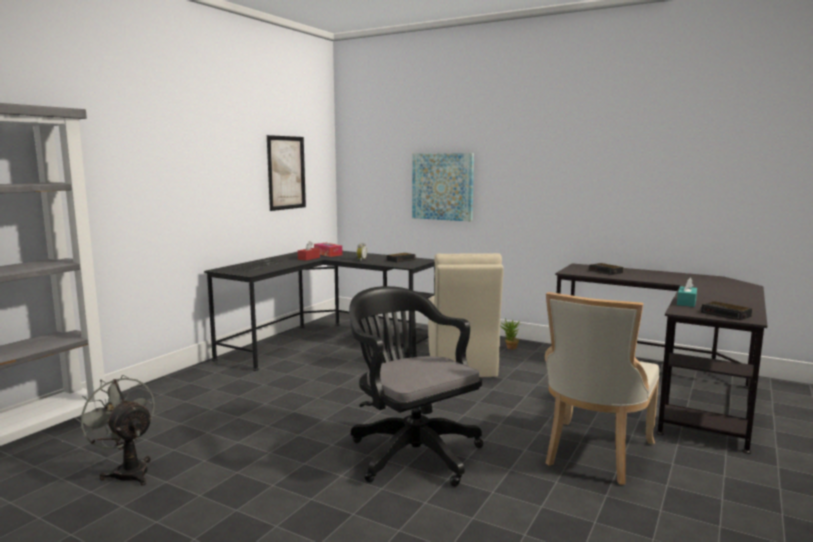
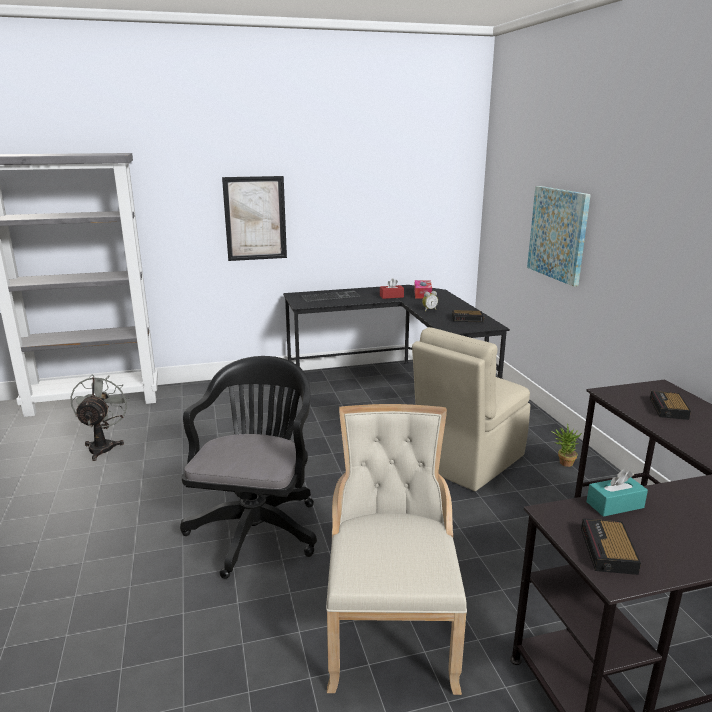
camera: 45 degrees right, 10 degrees up
picture [267,135,306,211] -> picture moved to [222,176,287,261]
beige chair [545,292,659,485] -> beige chair turned 105 degrees clockwise [326,404,467,695]

